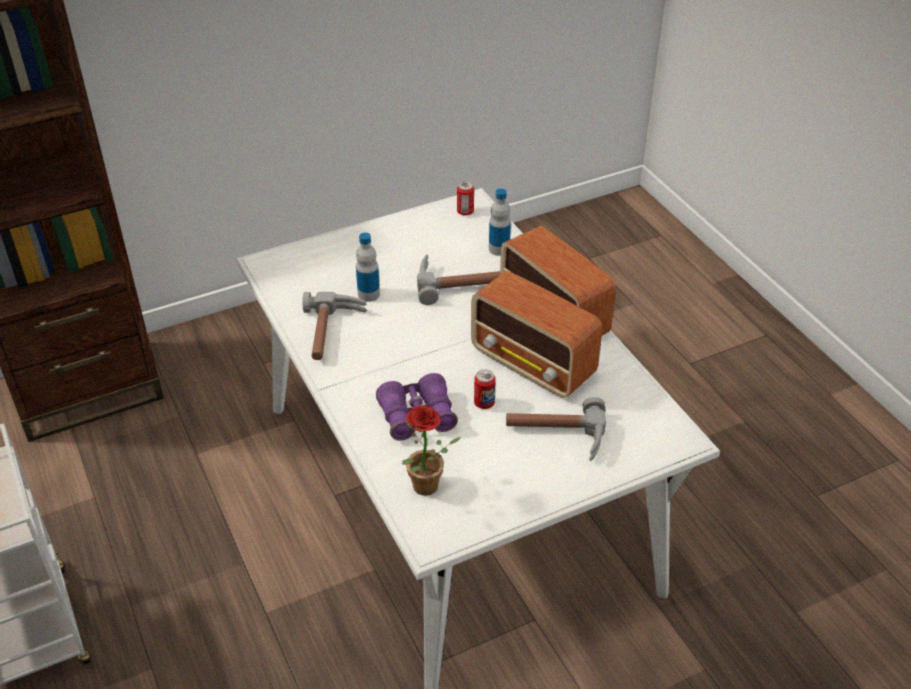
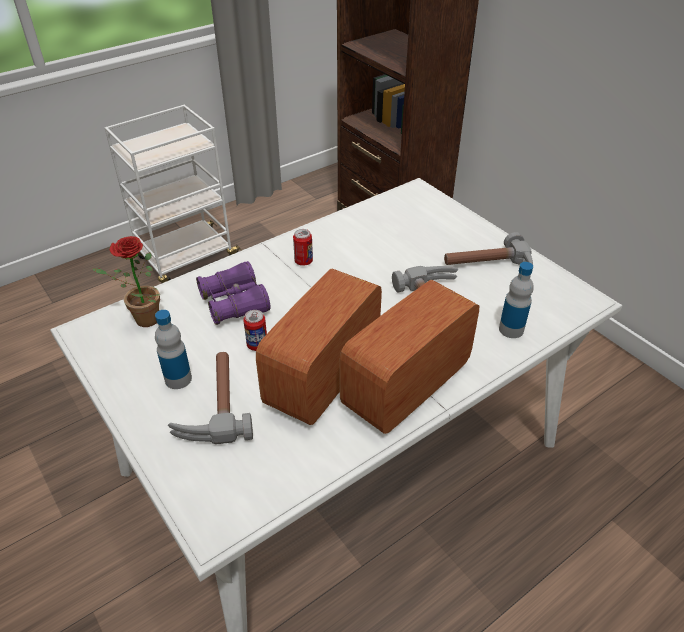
camera: 80 degrees right, 0 degrees up
hammer [302,292,367,360] -> hammer moved to [444,232,533,276]
bottle [356,233,380,302] -> bottle moved to [155,310,192,389]
can [457,181,474,216] -> can moved to [293,229,313,266]

